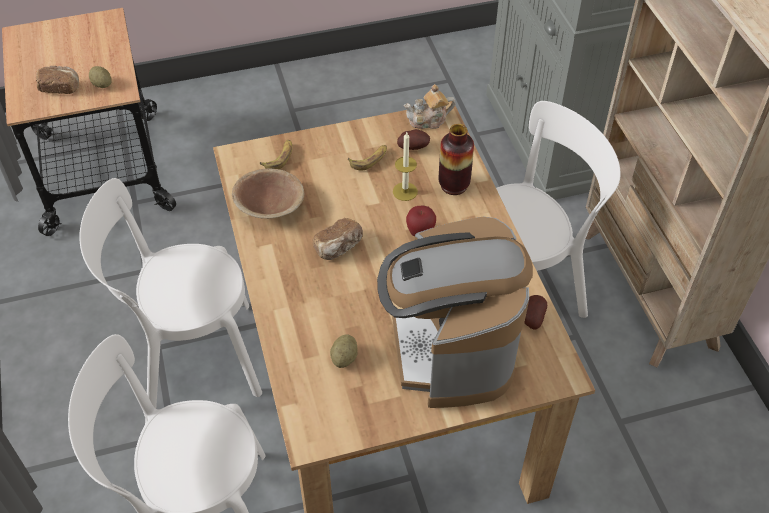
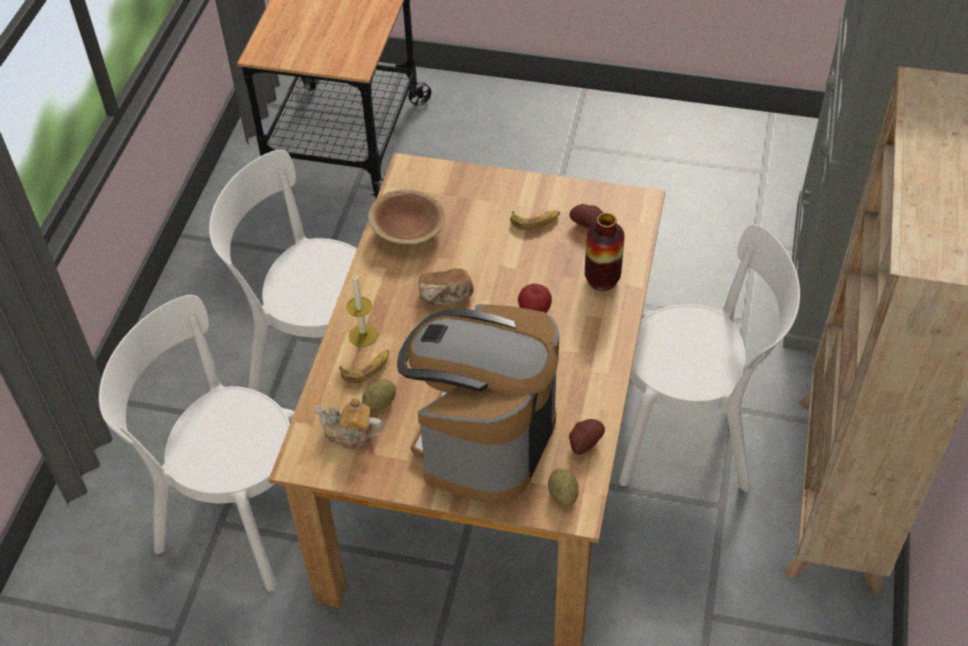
camera: 30 degrees right, 0 degrees up
bread [36,66,79,94] -> none
potato [89,66,112,88] -> potato moved to [548,468,579,506]
banana [260,140,292,169] -> banana moved to [340,350,389,383]
candle [393,132,418,201] -> candle moved to [346,273,378,347]
teapot [404,84,456,129] -> teapot moved to [315,398,383,450]

